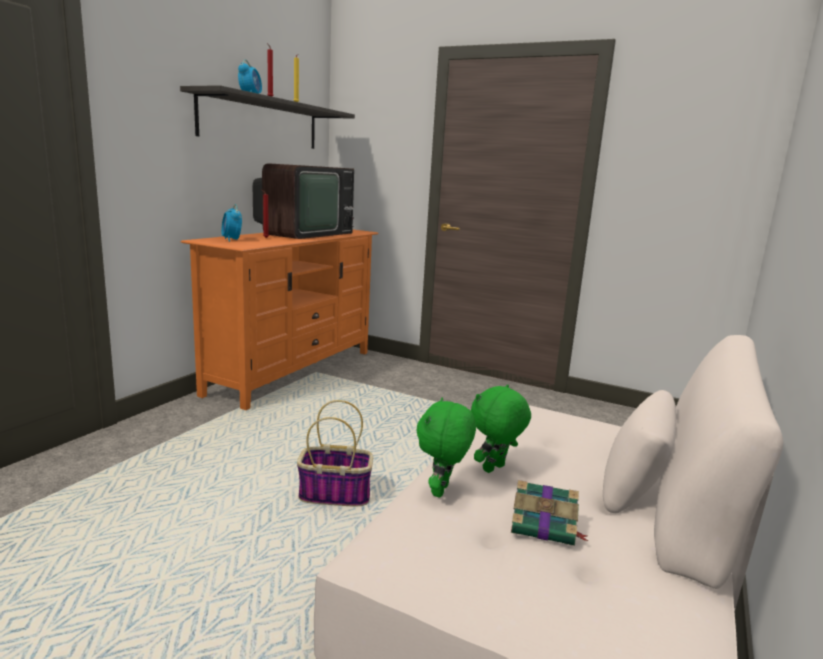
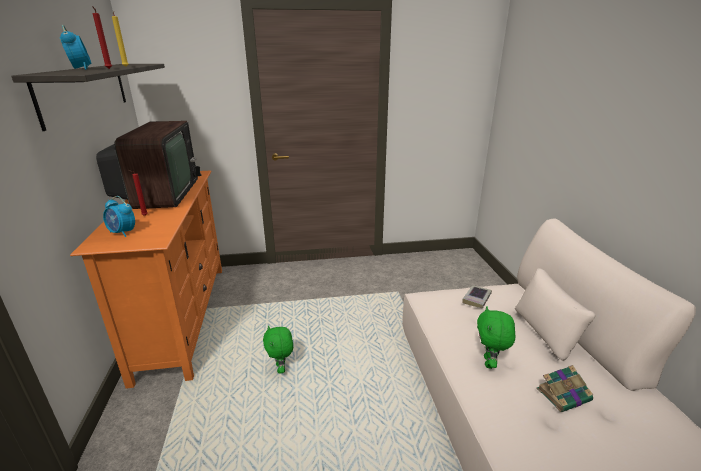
camera: 35 degrees left, 10 degrees up
basket [297,400,373,506] -> none
green plush toy [417,397,476,498] -> green plush toy moved to [263,326,293,373]
none -> book [462,285,492,308]

